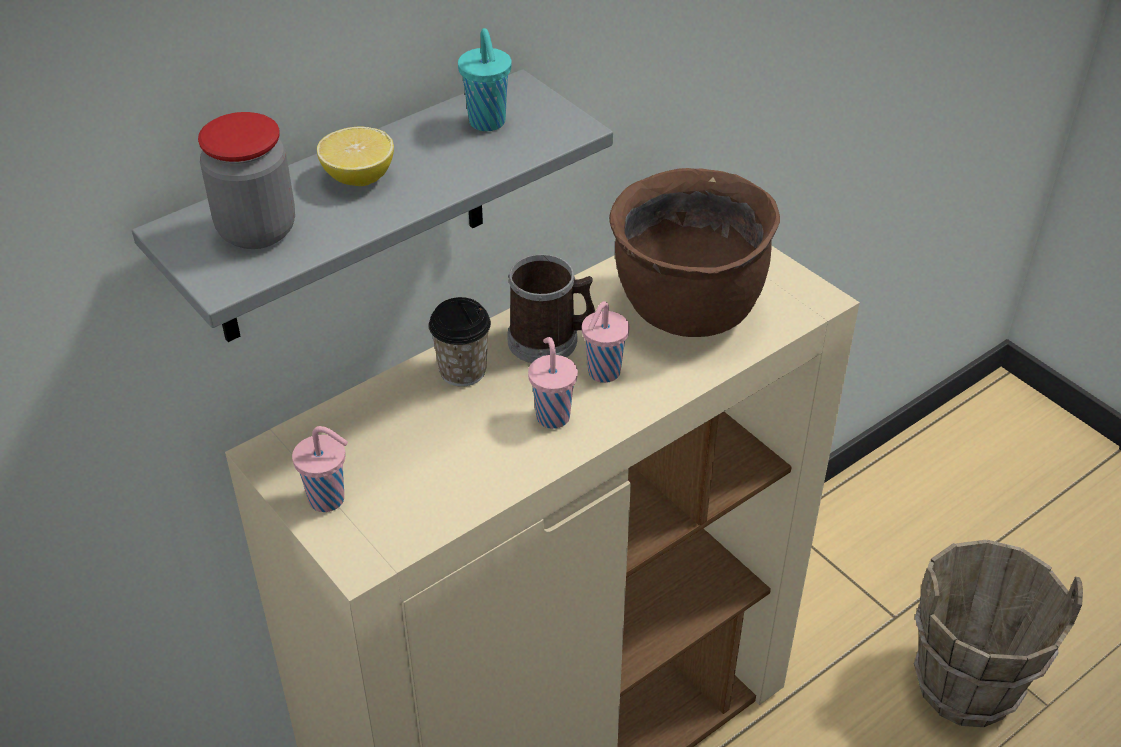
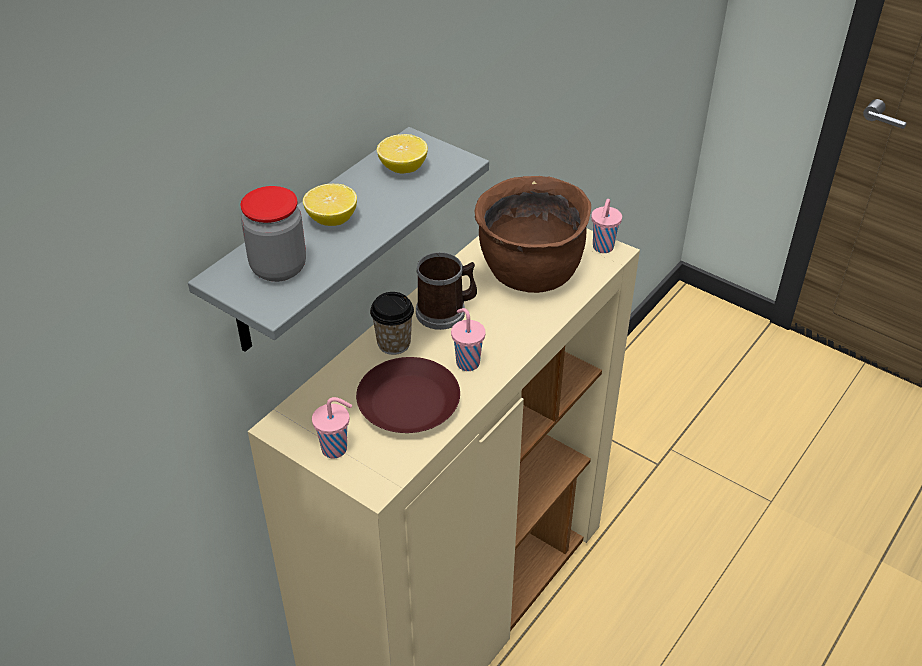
camera: 15 degrees left, 0 degrees up
turquoise cup [458,28,512,131] -> lemon [377,134,428,173]
pink cup [582,301,630,383] -> pink cup moved to [591,199,622,253]
brown bucket [914,540,1083,727] -> none
none -> brown plate [356,357,460,433]

